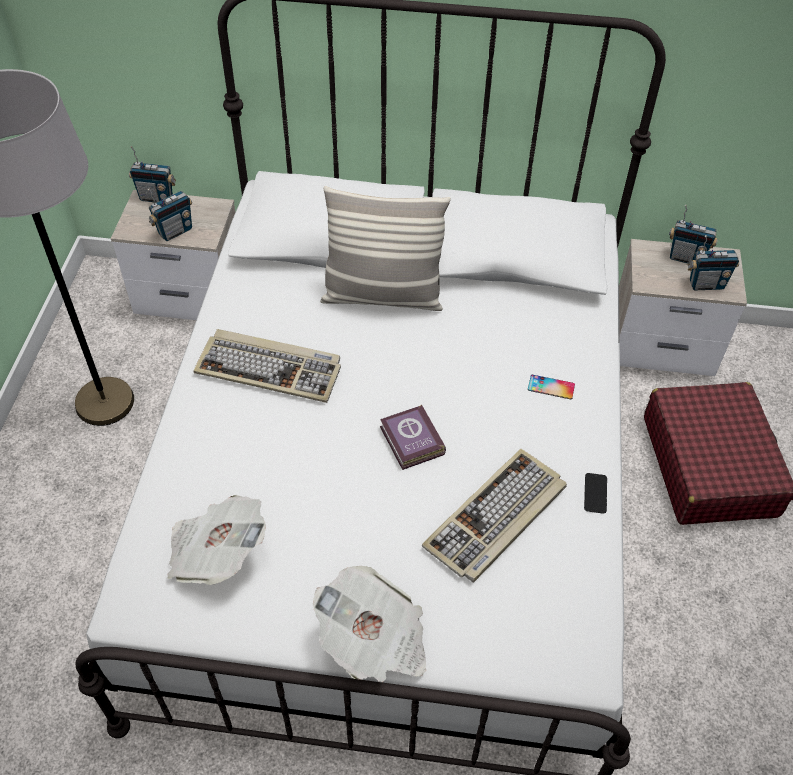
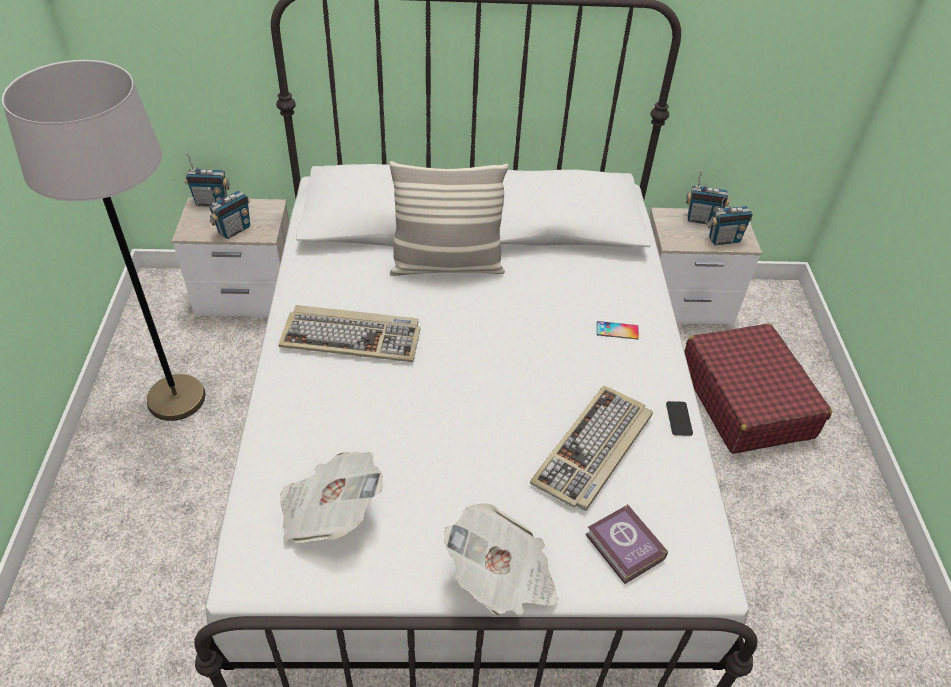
camera: 10 degrees left, 5 degrees down
book [380,404,446,470] -> book moved to [586,504,668,584]

